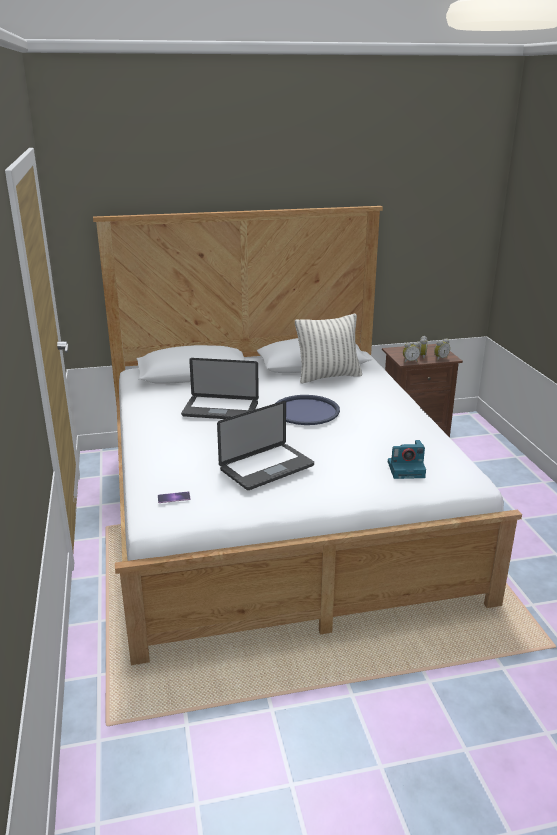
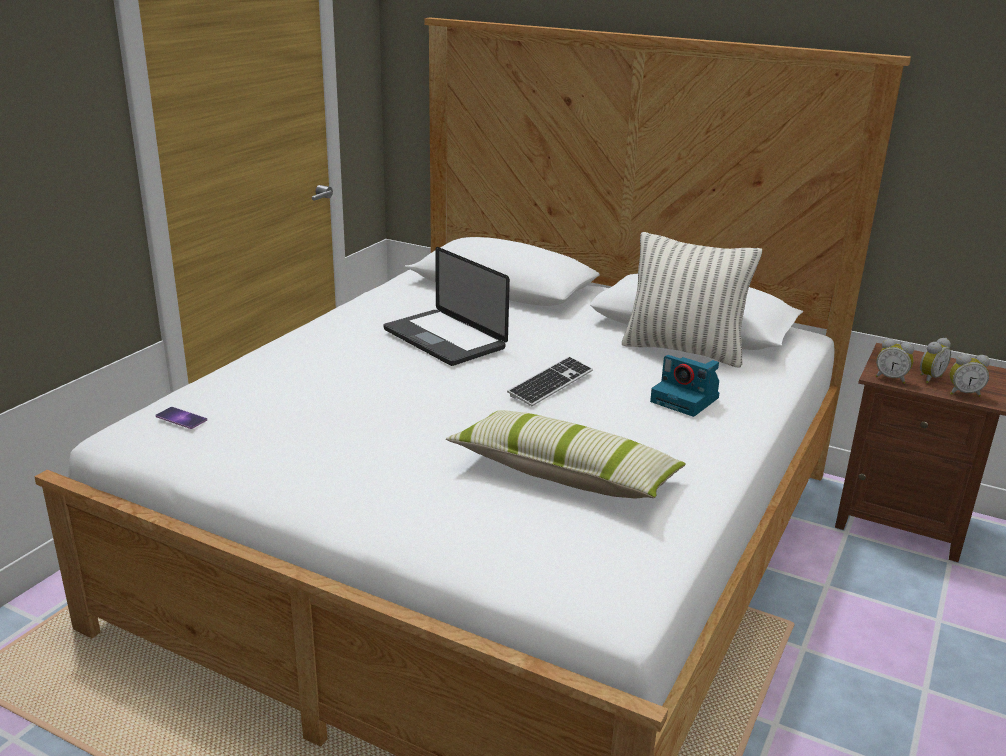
camera: 40 degrees right, 0 degrees up
laptop [217,401,314,490] -> none
blue tray [276,395,340,425] -> keyboard [507,356,593,406]
camera [388,440,426,479] -> camera moved to [650,355,719,417]
none -> pillow [446,410,686,498]

